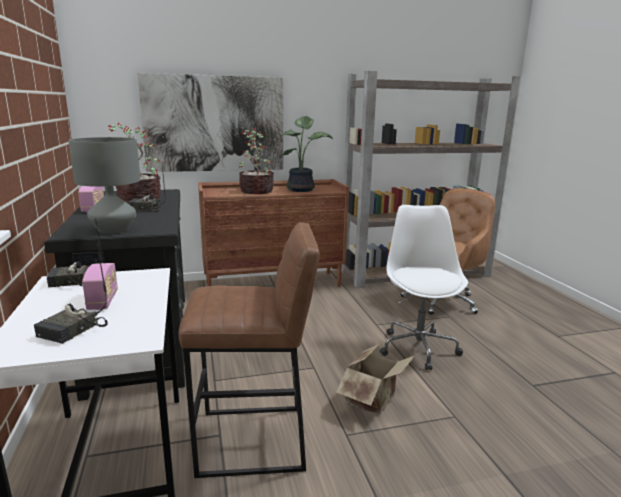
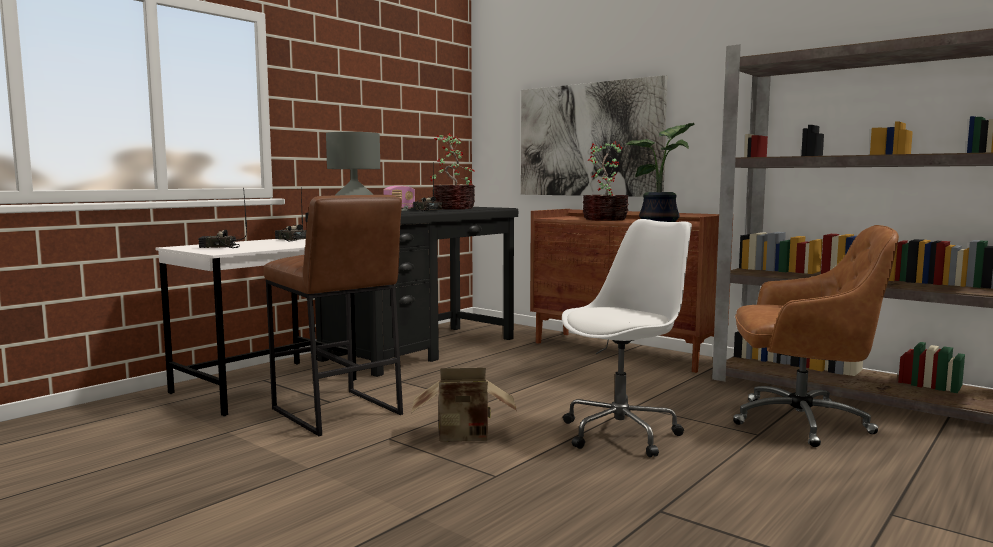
camera: 55 degrees right, 10 degrees down
radio [82,263,118,310] -> none

